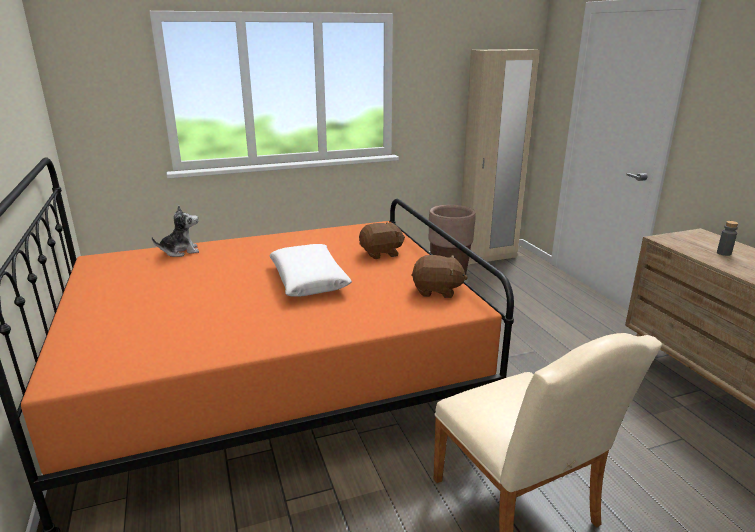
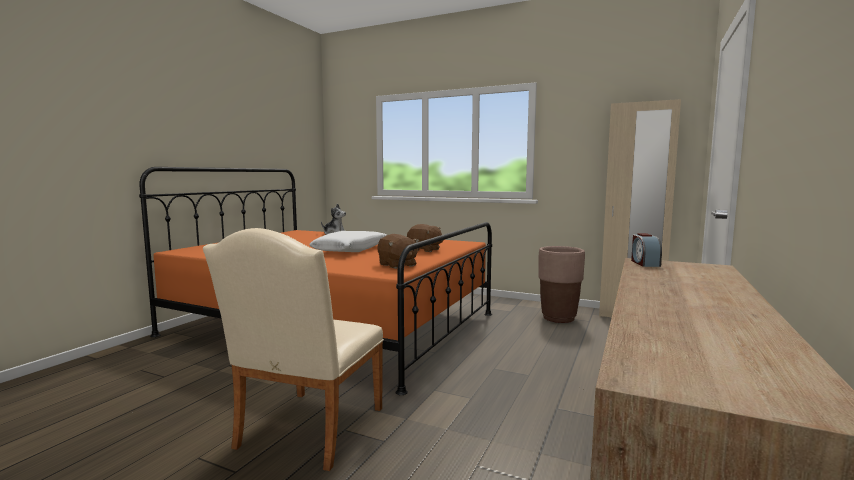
camera: 45 degrees right, 15 degrees down
grey bottle [717,221,738,256] -> none
none -> alarm clock [631,233,662,267]

